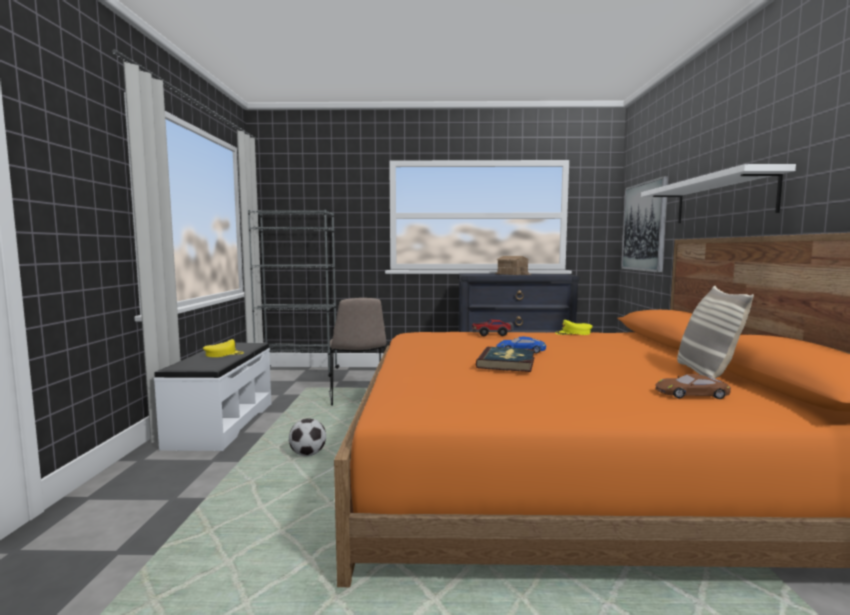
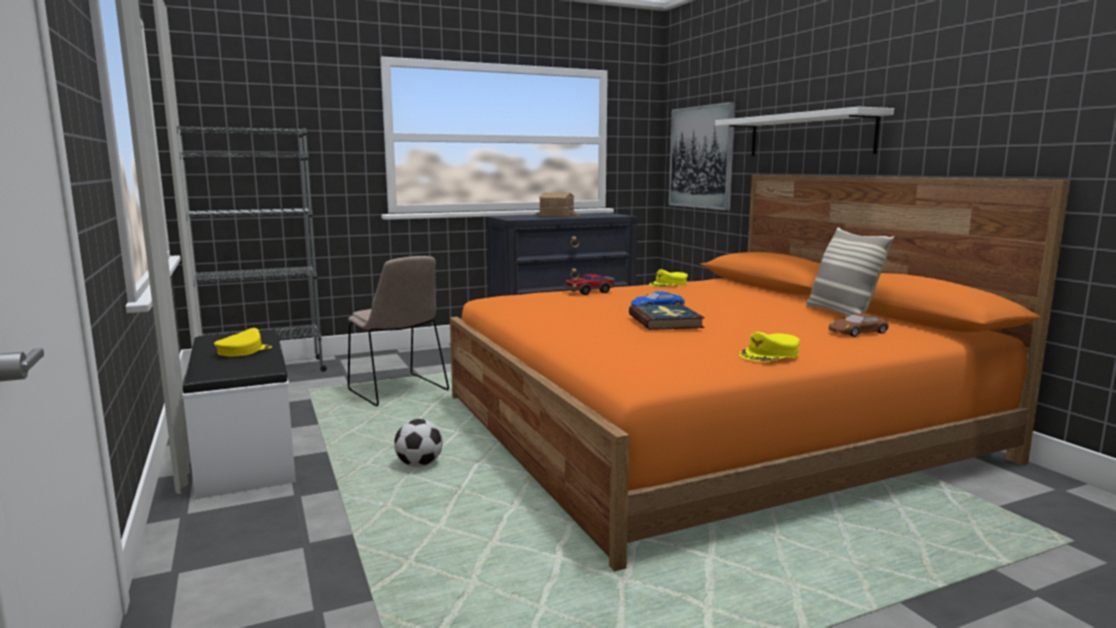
camera: 25 degrees left, 5 degrees up
none -> yellow cap [739,332,800,362]

